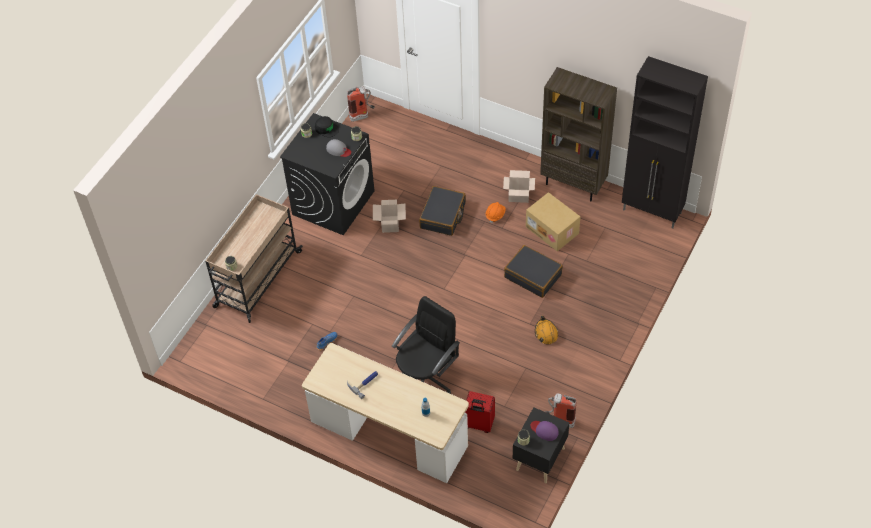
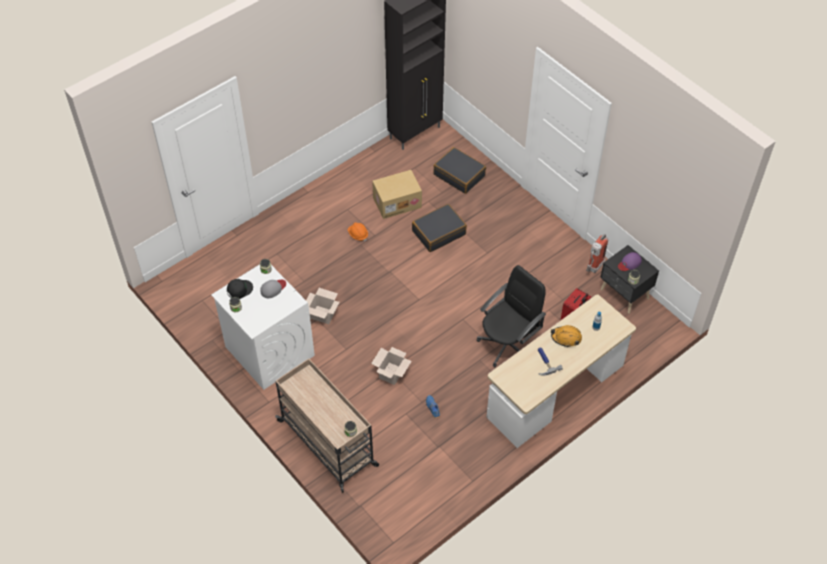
camera: 70 degrees left, 0 degrees up
black washing machine [280,113,375,235] -> white washing machine [211,264,315,390]
fire extinguisher [347,86,375,122] -> none
black office chair [392,296,460,394] -> black office chair turned 75 degrees clockwise [476,265,546,367]
black suitcase [419,186,466,236] -> black suitcase moved to [433,147,486,194]
cardboard box [503,170,535,203] -> cardboard box moved to [371,347,412,385]
orange hard hat [535,316,558,345] -> orange hard hat moved to [551,325,582,347]
brown bookcase [540,67,617,201] -> none

